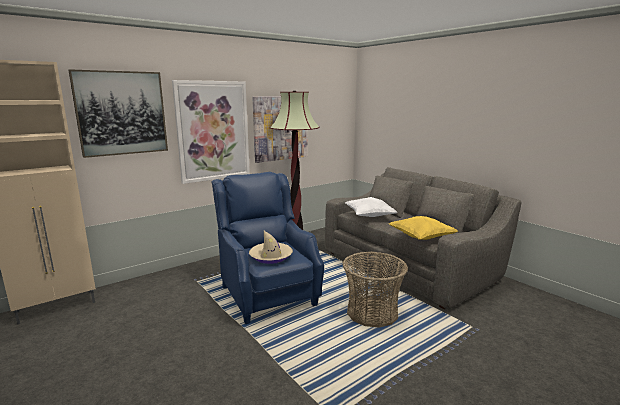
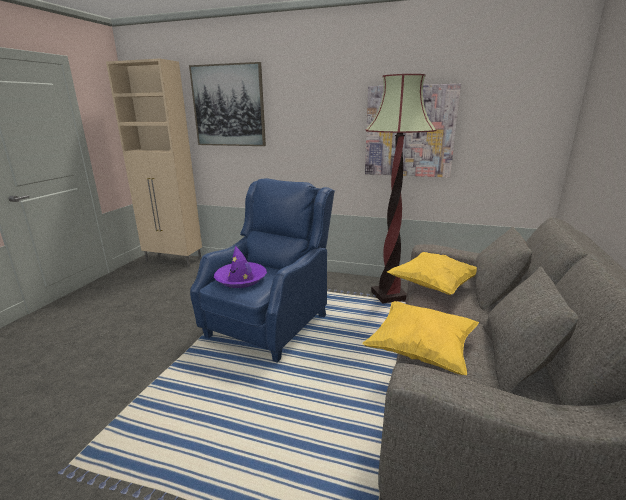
camera: 55 degrees right, 5 degrees up
picture [172,80,250,184] -> none
beige hat [249,231,293,264] -> purple hat [214,246,267,288]
basket [342,252,408,328] -> none
white pillow [345,197,397,217] -> yellow pillow [387,252,477,295]

